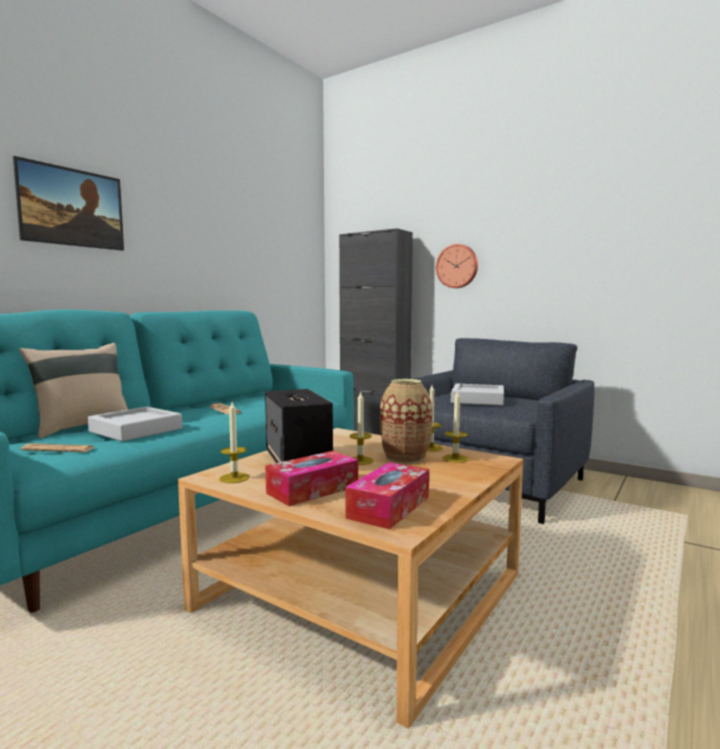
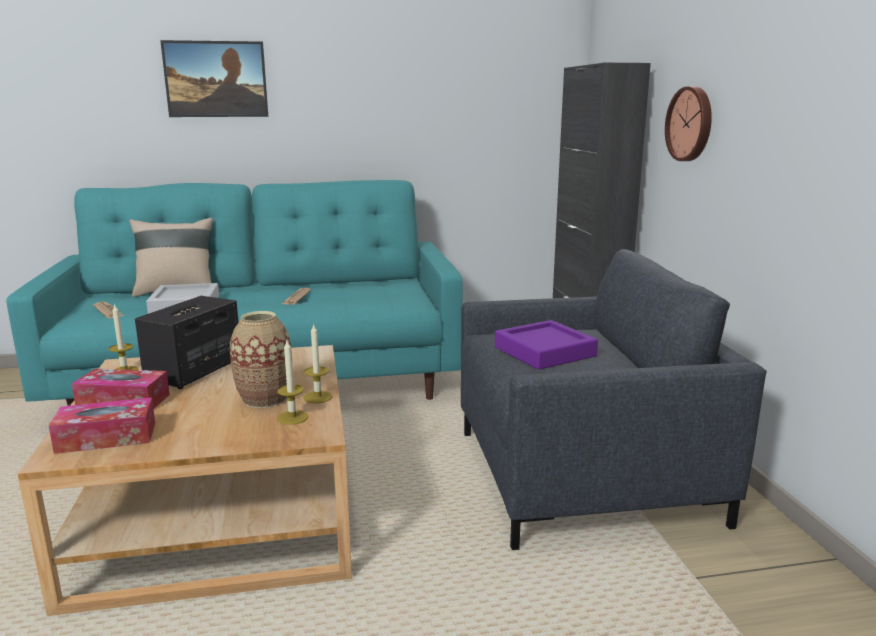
camera: 45 degrees right, 10 degrees up
candle [349,391,374,465] -> none
grey tray [451,384,504,406] -> purple tray [495,320,598,370]

